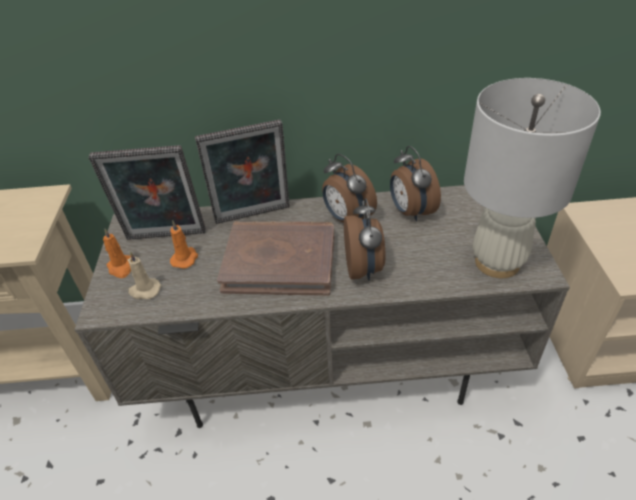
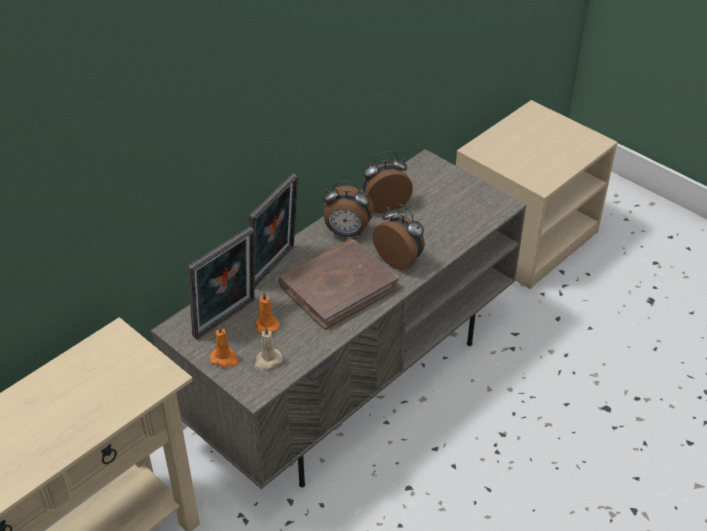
camera: 45 degrees left, 0 degrees up
alarm clock [390,146,441,221] -> alarm clock turned 135 degrees clockwise [363,151,413,214]
white table lamp [464,78,601,278] -> none

